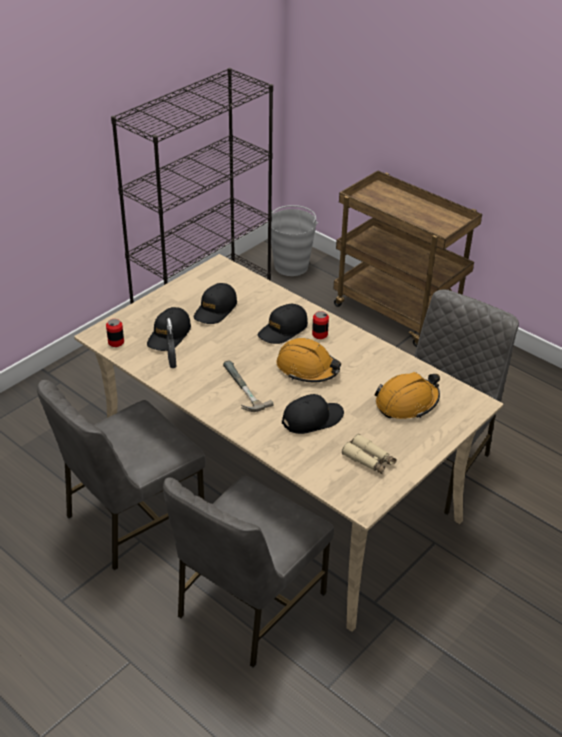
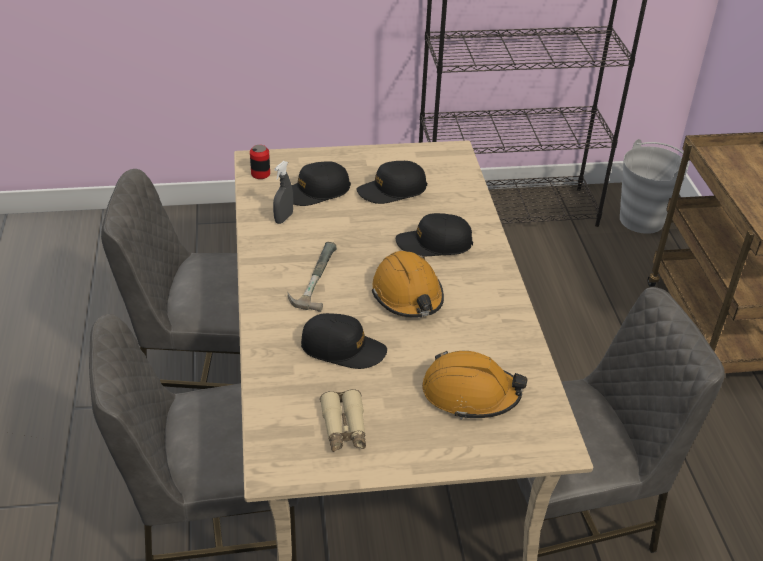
camera: 40 degrees right, 0 degrees up
can [312,311,329,339] -> none

